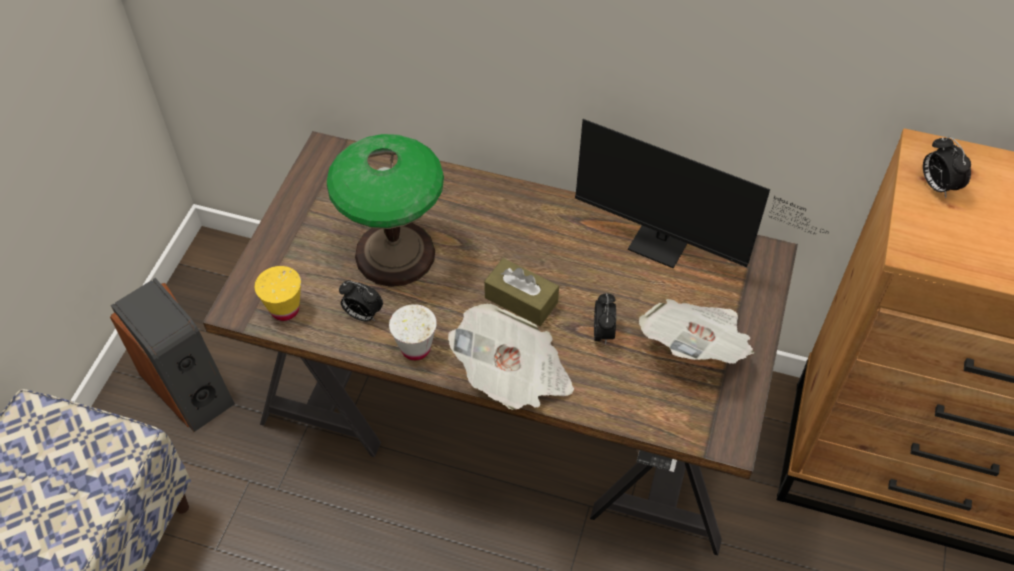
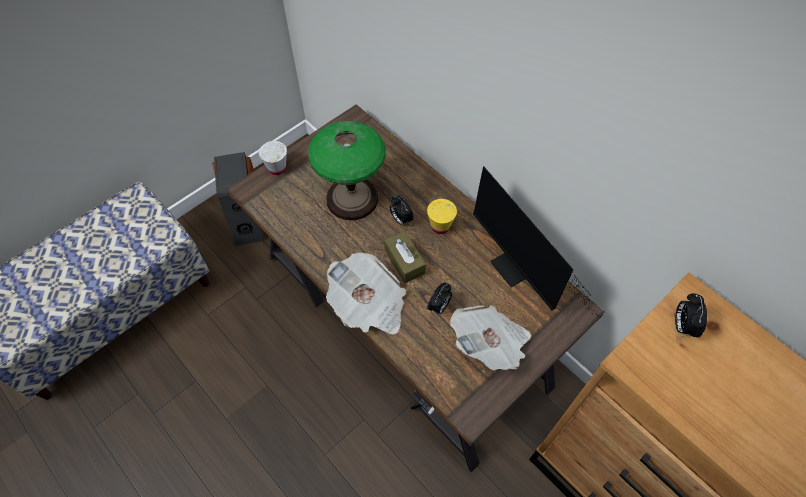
camera: 30 degrees right, 5 degrees up
yellow cup [255,266,301,321] -> yellow cup moved to [427,199,457,234]
alarm clock [339,280,383,321] -> alarm clock moved to [390,195,414,226]
white cup [389,304,437,360] -> white cup moved to [259,141,287,175]

